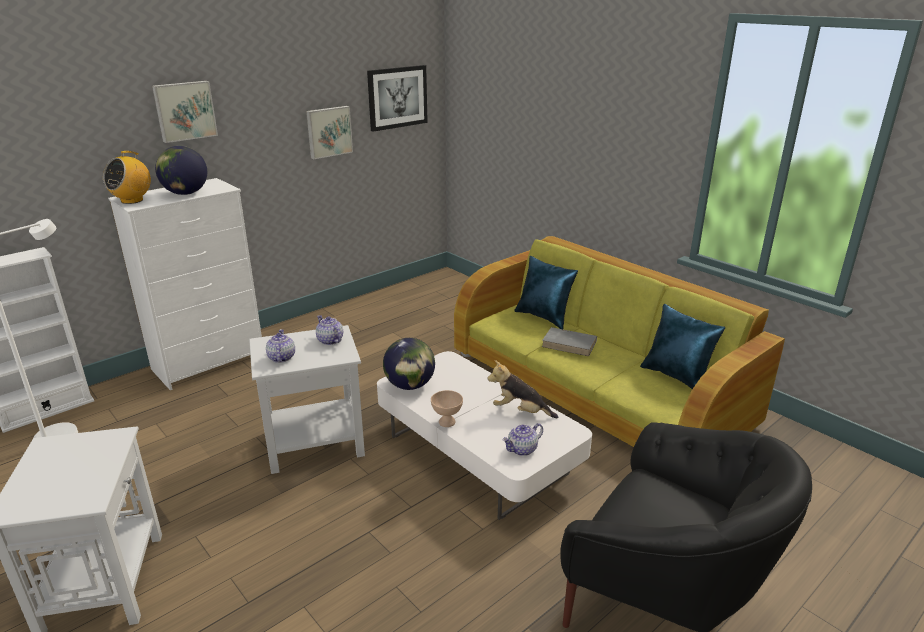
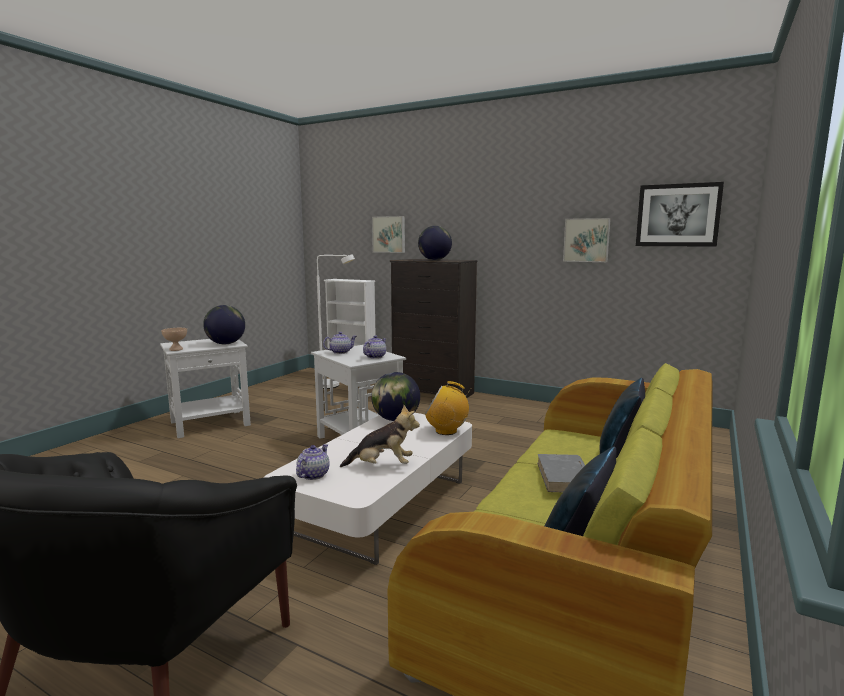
camera: 70 degrees right, 15 degrees down
radio [103,151,151,204] -> radio moved to [425,381,472,435]
white dresser [108,178,262,390] -> black dresser [390,259,478,398]
picture [152,81,218,143] -> picture moved to [372,216,405,253]
beige bowl [431,390,463,427] -> beige bowl moved to [161,328,187,351]
plush toy [487,360,558,418] -> plush toy turned 90 degrees clockwise [340,405,420,467]
teapot [503,423,543,456] -> teapot turned 75 degrees clockwise [296,444,330,480]
none -> globe [203,305,245,344]

